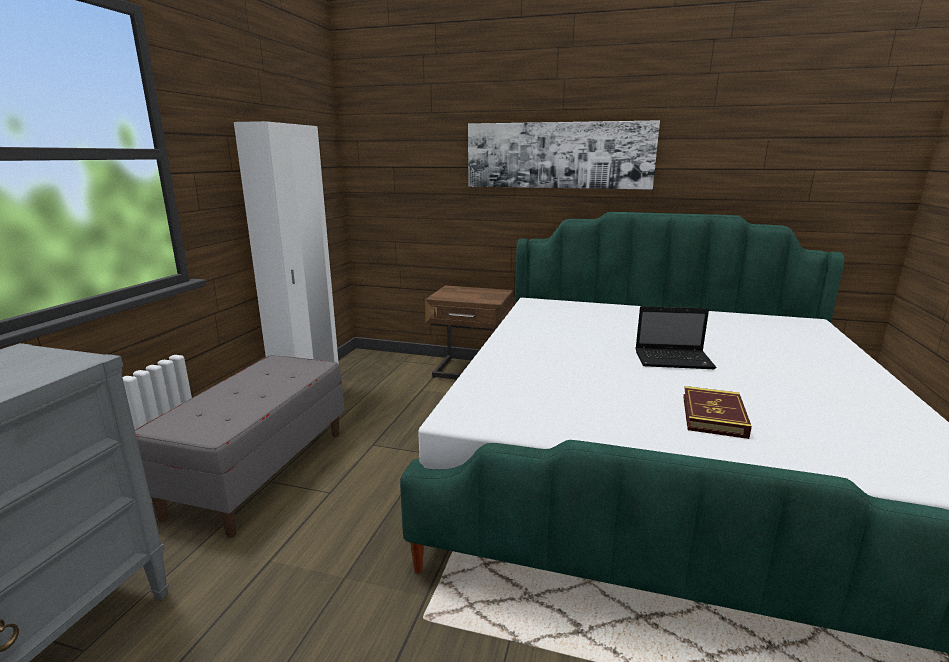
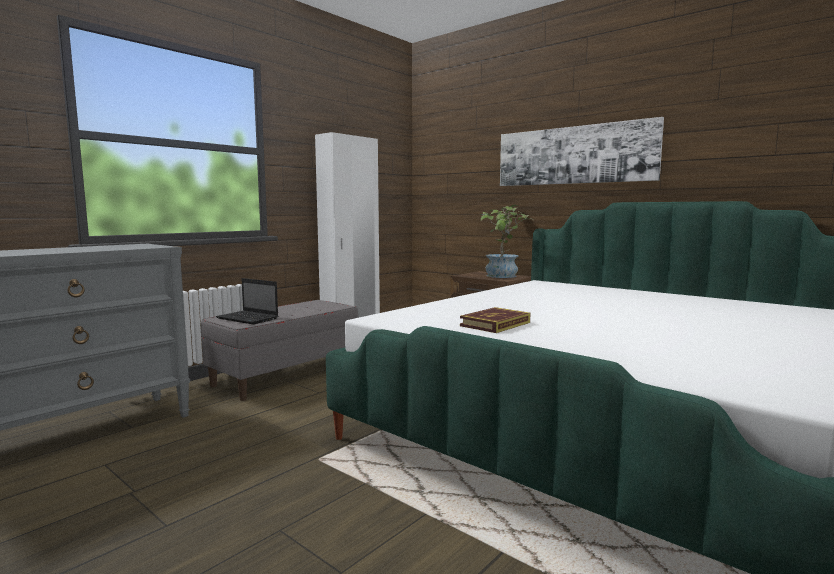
camera: 25 degrees right, 10 degrees down
laptop [635,306,716,369] -> laptop moved to [216,278,278,324]
book [683,386,752,439] -> book moved to [460,307,530,333]
none -> potted plant [480,205,533,278]

